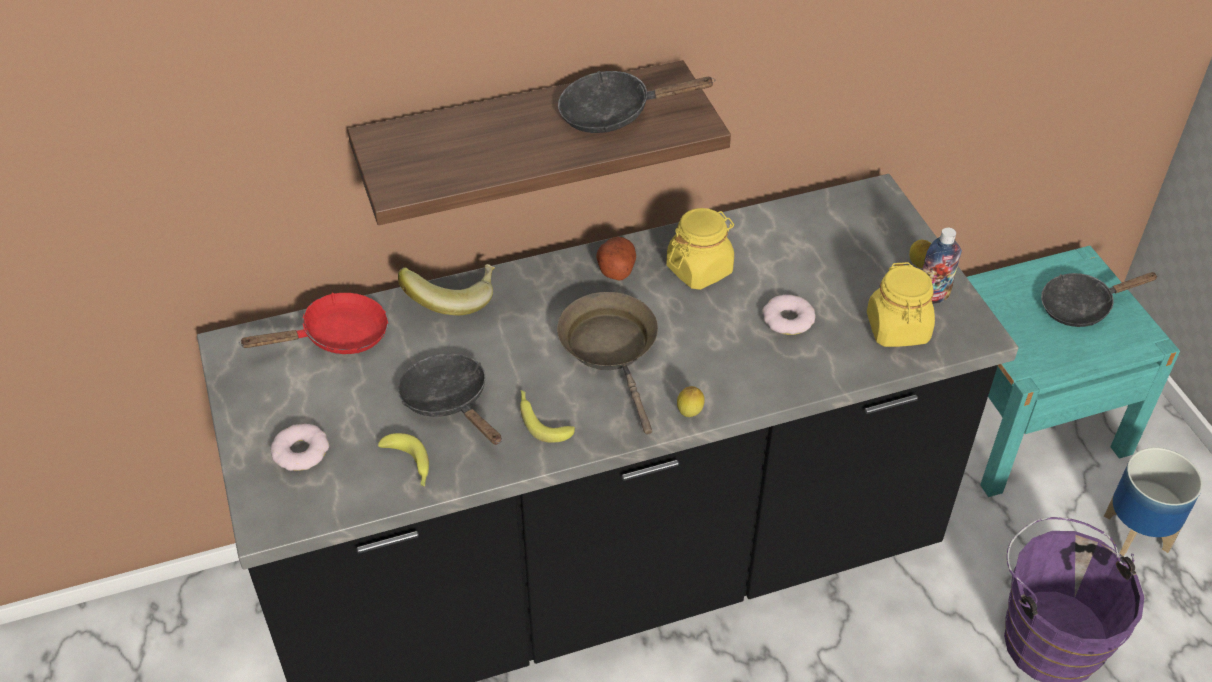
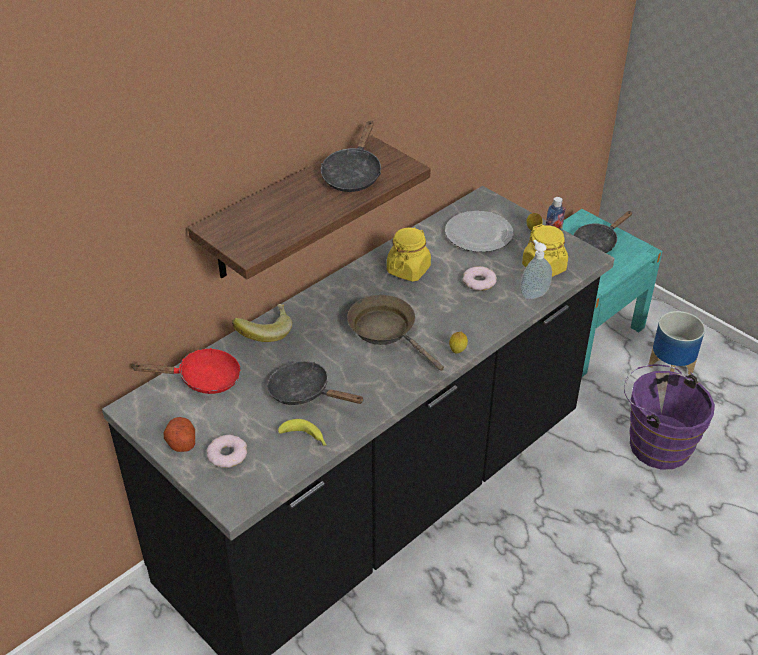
camera: 25 degrees left, 5 degrees down
red frying pan [239,293,389,354] -> red frying pan turned 45 degrees clockwise [131,348,241,394]
banana [520,390,575,443] -> none
black frying pan [558,71,715,133] -> black frying pan turned 45 degrees counterclockwise [321,121,381,192]
potato [596,237,636,280] -> potato moved to [164,417,195,452]
none -> plate [445,211,513,252]
none -> soap dispenser [520,240,552,300]

